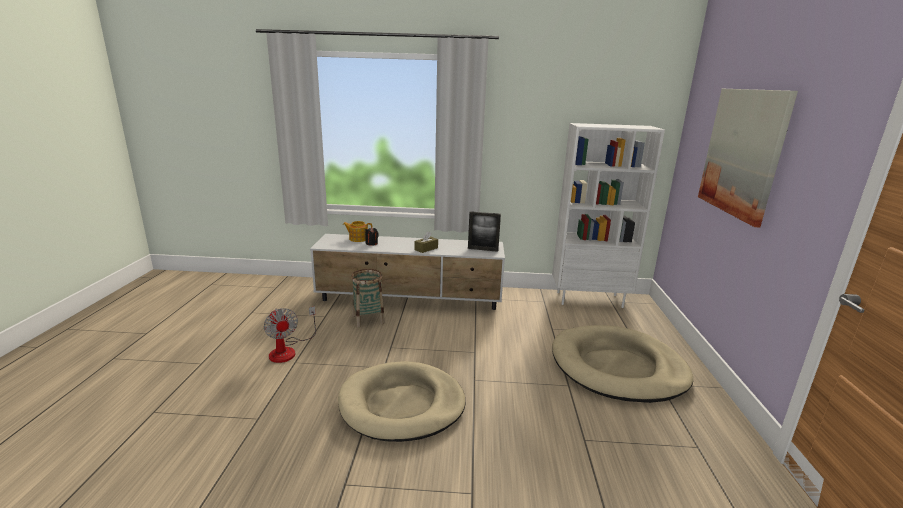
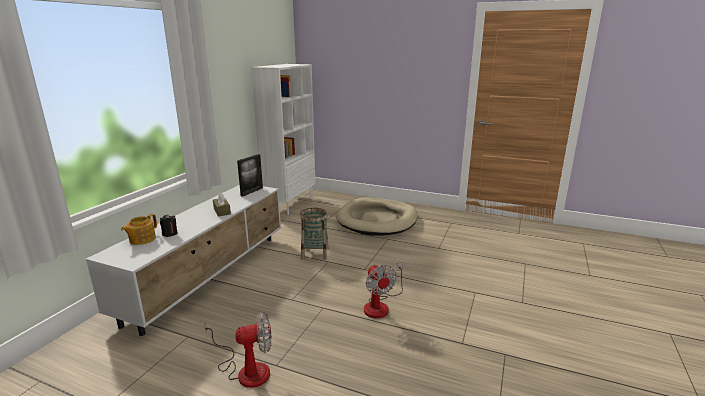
camera: 70 degrees left, 0 degrees up
beige dog bed [338,361,465,442] -> fan [364,262,403,318]
basket [351,269,385,328] -> basket moved to [300,208,328,260]
picture [698,89,798,227] -> none

